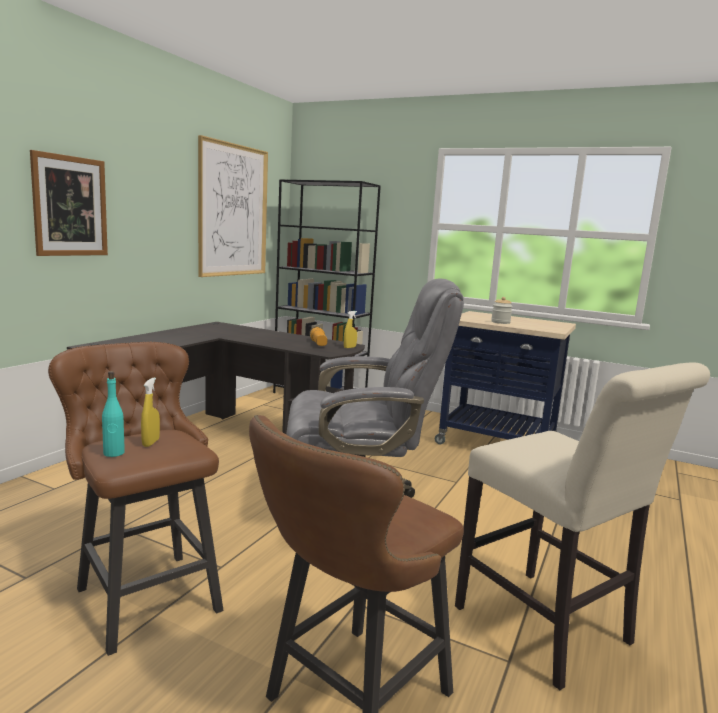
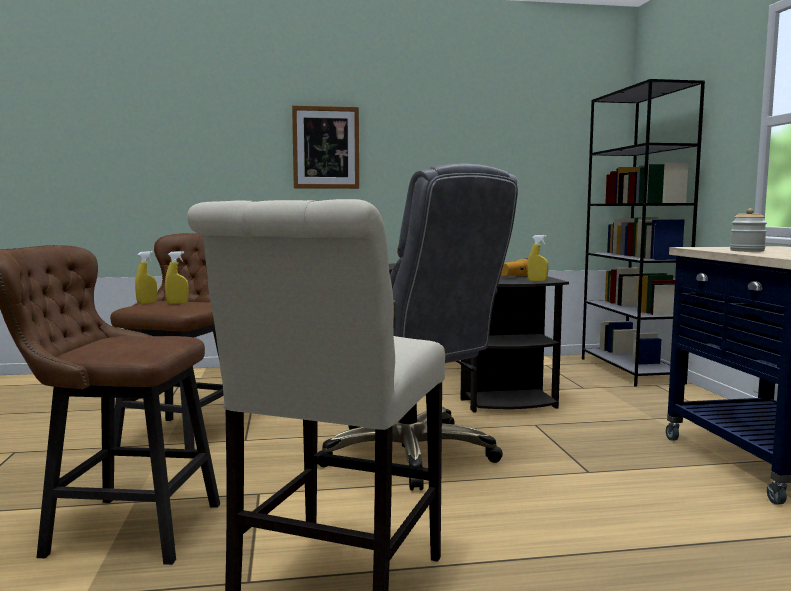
camera: 55 degrees right, 5 degrees down
turquoise bottle [102,371,125,457] -> yellow spray bottle [135,251,157,304]
picture [198,135,268,277] -> none

